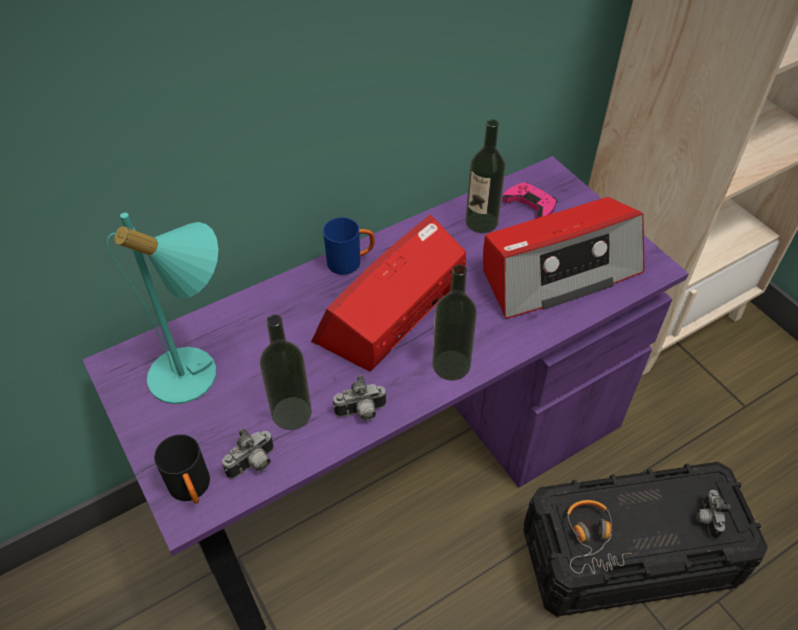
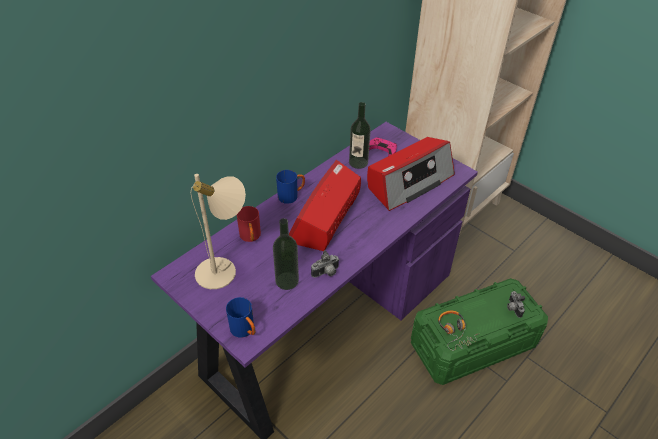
camera: 15 degrees left, 5 degrees down
turquoise table lamp [107,213,219,404] -> beige table lamp [191,174,246,289]
black mug [154,434,210,504] -> blue mug [226,297,256,338]
camera [222,428,274,479] -> none
bottle [432,265,477,381] -> none
black storage box [523,462,768,617] -> green storage box [411,278,548,385]
none -> red mug [237,206,261,242]

